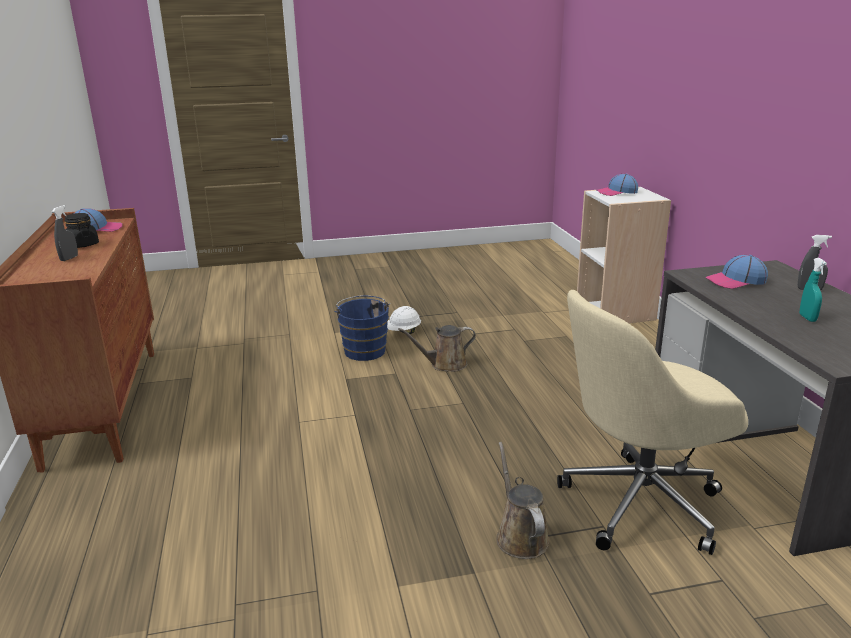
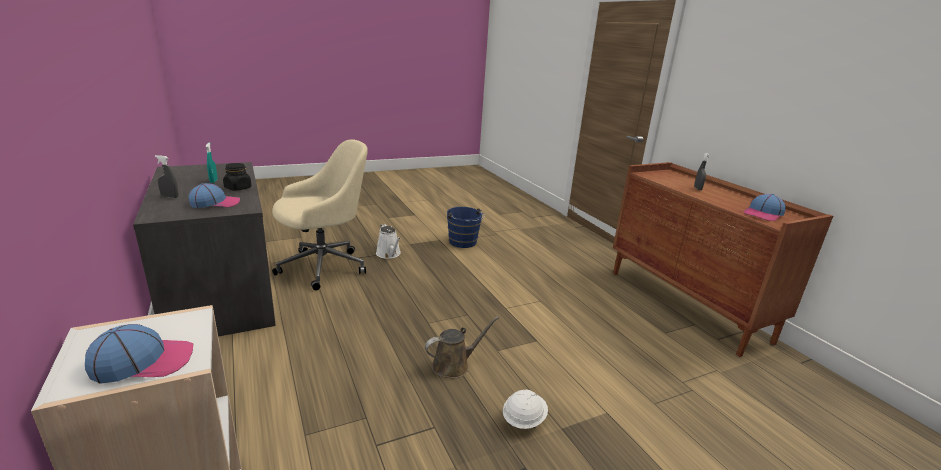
camera: 165 degrees right, 0 degrees up
black jar [65,213,99,248] -> black jar moved to [223,163,252,191]
blue bucket [334,295,391,361] -> blue bucket moved to [447,207,485,248]
brown watering can [496,442,550,559] -> white watering can [376,224,401,259]

